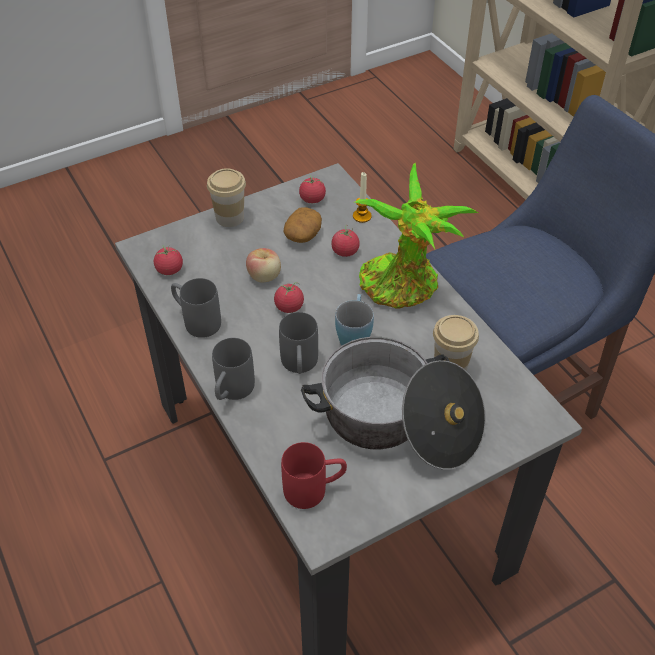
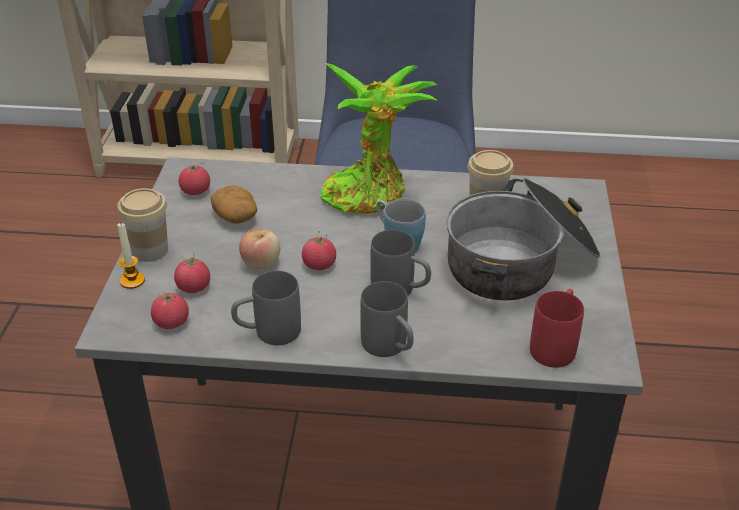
camera: 55 degrees left, 10 degrees down
tomato [331,225,360,257] -> tomato moved to [174,253,210,293]
candle [353,172,372,223] -> candle moved to [118,222,145,289]

